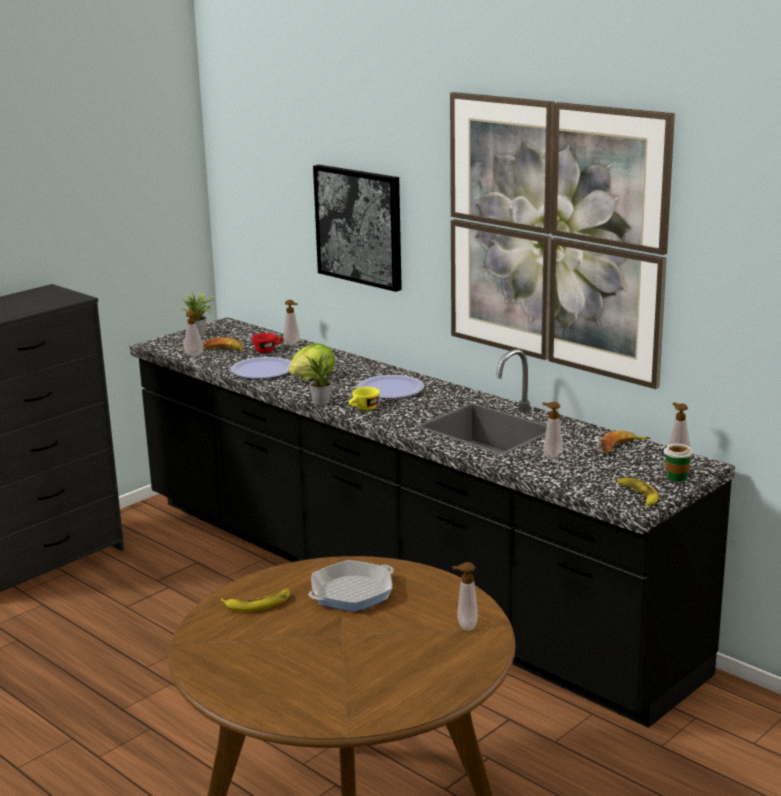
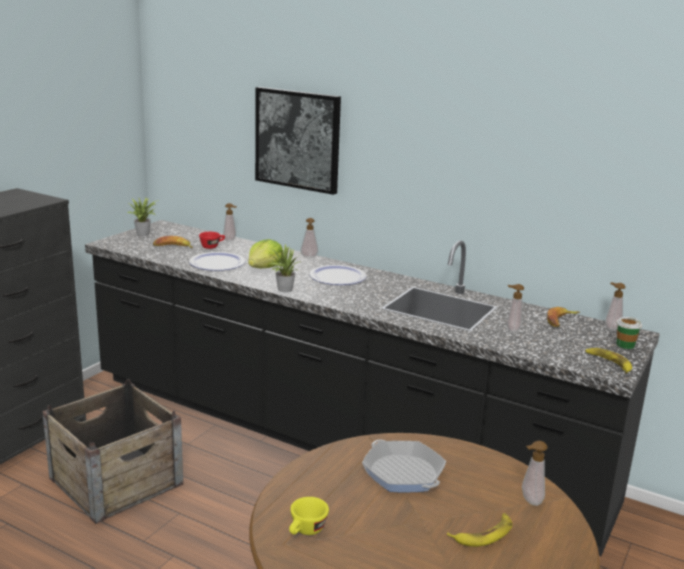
camera: 15 degrees left, 0 degrees up
soap dispenser [184,311,204,356] -> soap dispenser moved to [301,218,318,258]
banana [221,589,290,612] -> banana moved to [447,513,512,547]
frying pan [308,560,394,612] -> frying pan turned 105 degrees clockwise [362,440,446,492]
yellow cup [349,387,380,410] -> yellow cup moved to [289,497,329,535]
picture [450,92,675,389] -> none
none -> crate [42,379,183,524]

